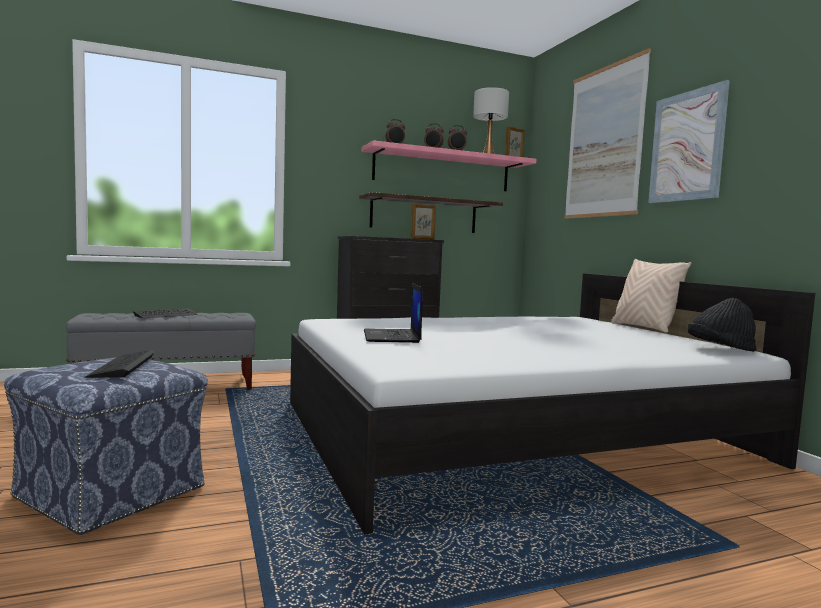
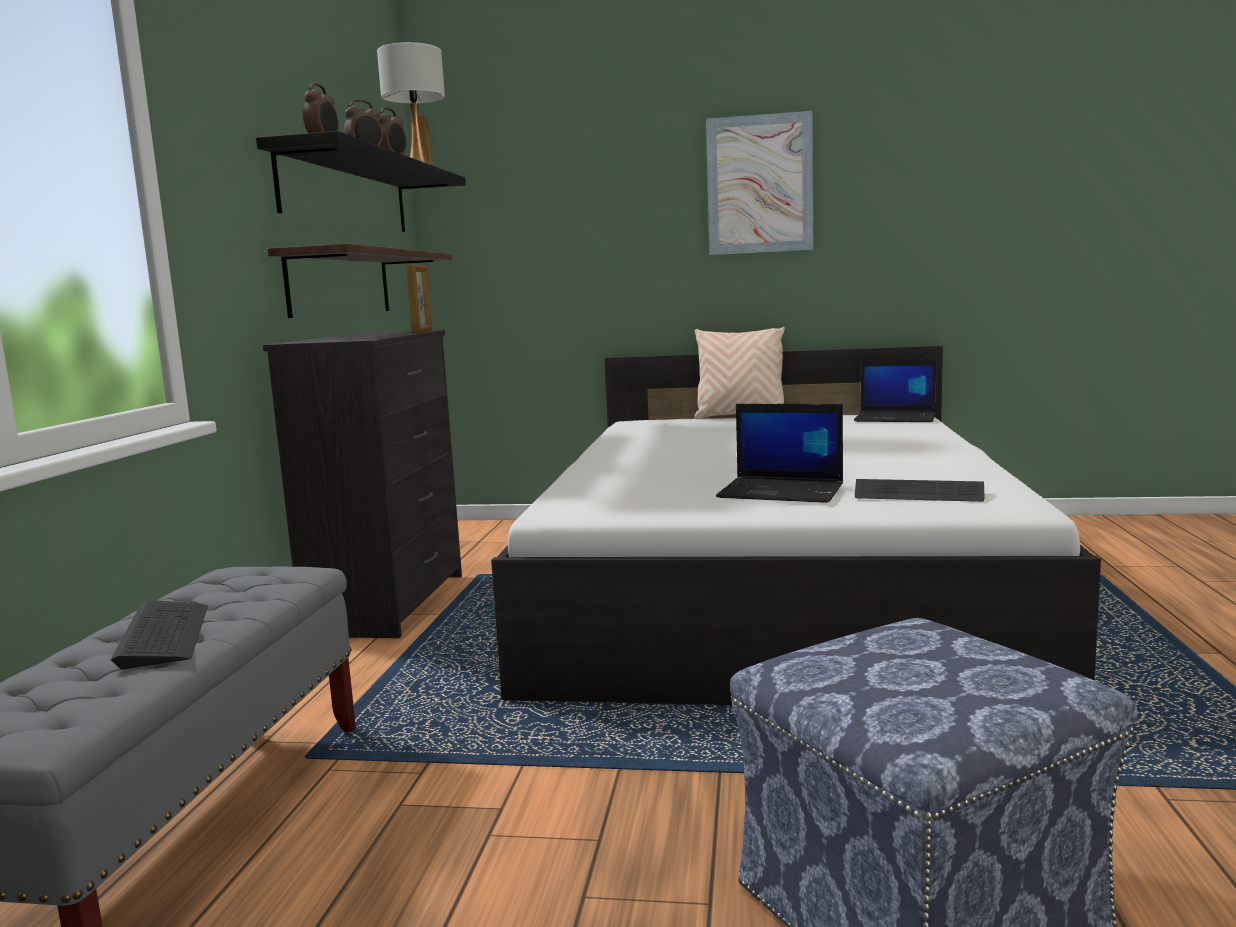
camera: 60 degrees left, 5 degrees up
keyboard [85,350,155,378] -> keyboard moved to [855,479,984,502]
pink shelf [362,140,537,191] -> black shelf [256,131,466,232]
picture [564,48,651,219] -> none
black hat [688,298,757,352] -> laptop [854,359,937,422]

